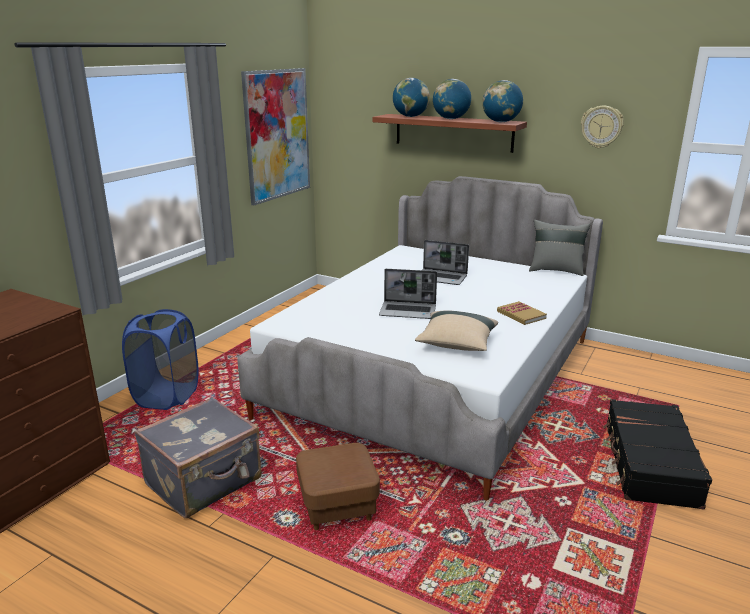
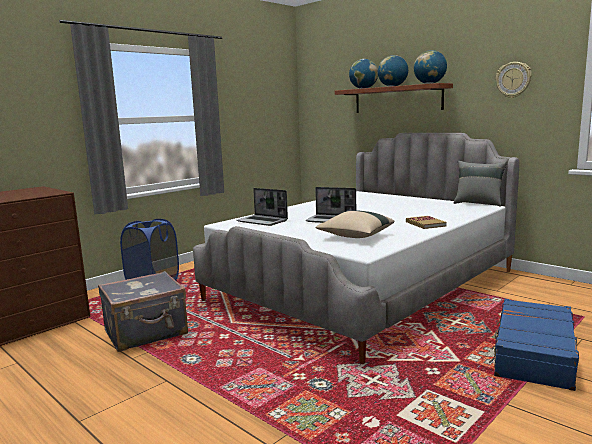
camera: 15 degrees right, 10 degrees down
picture [241,68,310,205] -> none
brown ottoman [296,443,380,530] -> none
laptop [422,240,469,285] -> laptop moved to [236,188,288,226]
black suitcase [603,399,712,509] -> blue suitcase [489,299,579,391]

